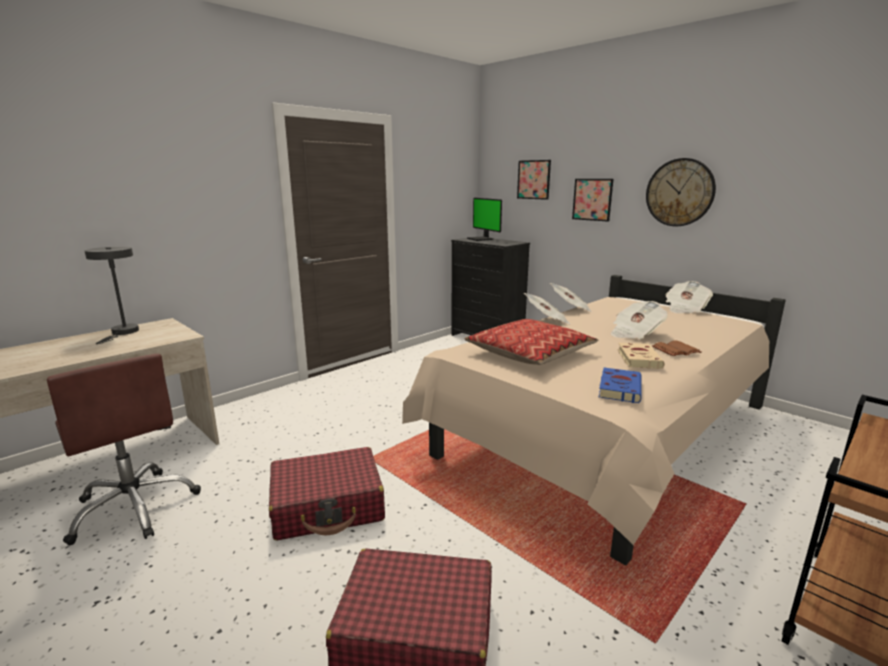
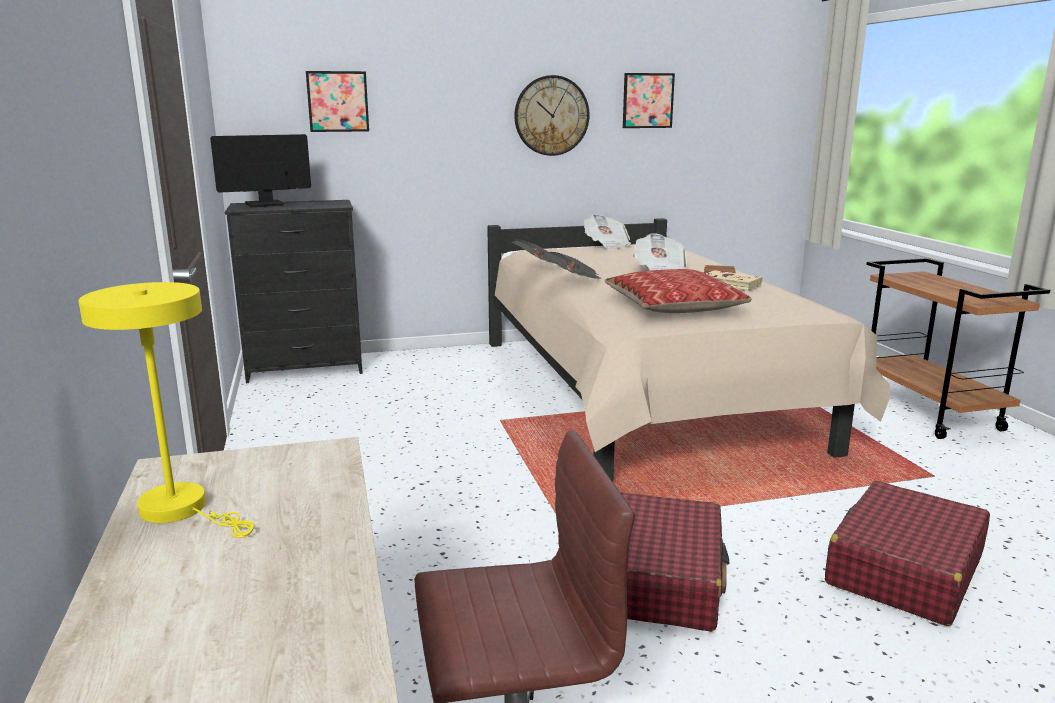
camera: 60 degrees left, 0 degrees up
grey table lamp [85,246,139,344] -> yellow table lamp [79,282,254,538]
monitor [467,198,502,241] -> monitor turned 150 degrees clockwise [210,134,311,207]
picture [572,179,613,222] -> picture moved to [623,73,675,128]
blue book [599,368,642,403] -> none

